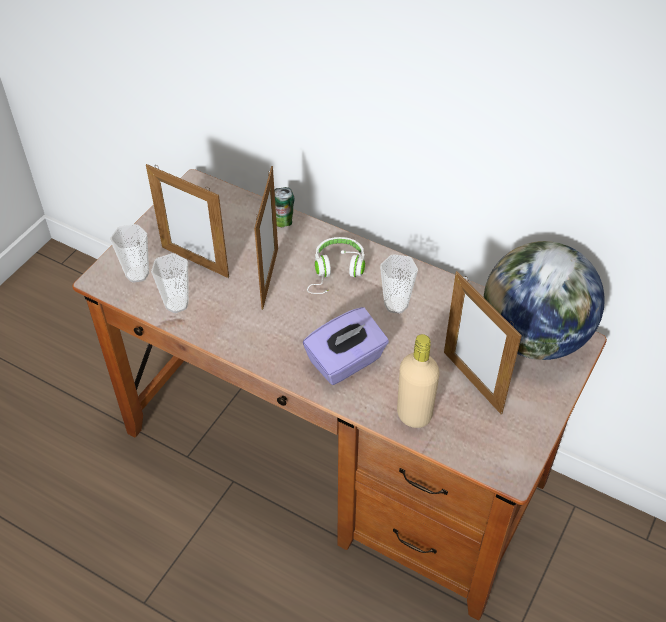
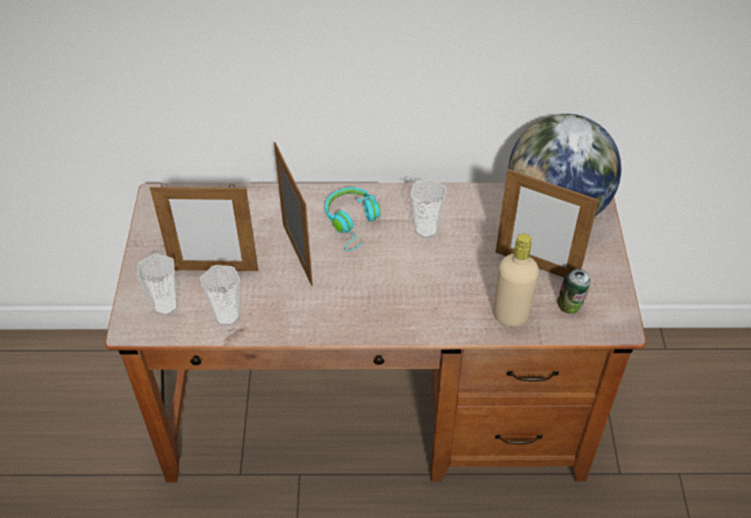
camera: 30 degrees left, 0 degrees up
can [274,187,295,227] -> can moved to [557,269,590,314]
purple tissue box [303,307,389,385] -> none
white headphones [307,237,365,294] -> turquoise headphones [325,187,381,251]

